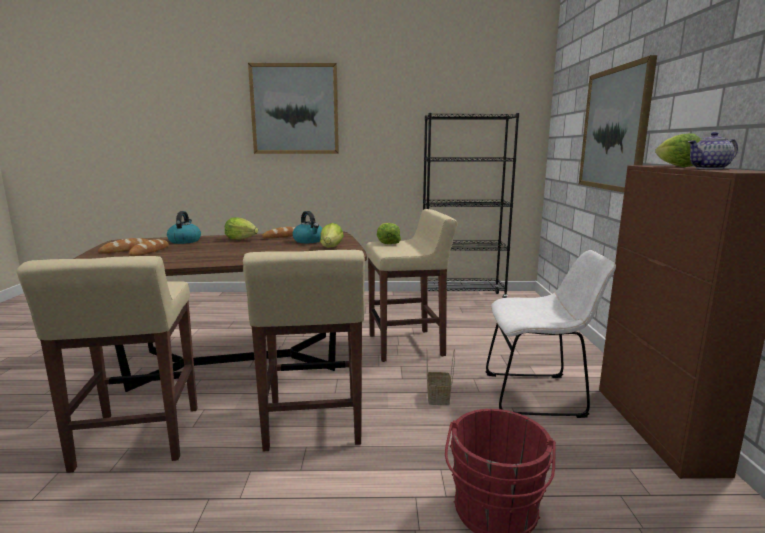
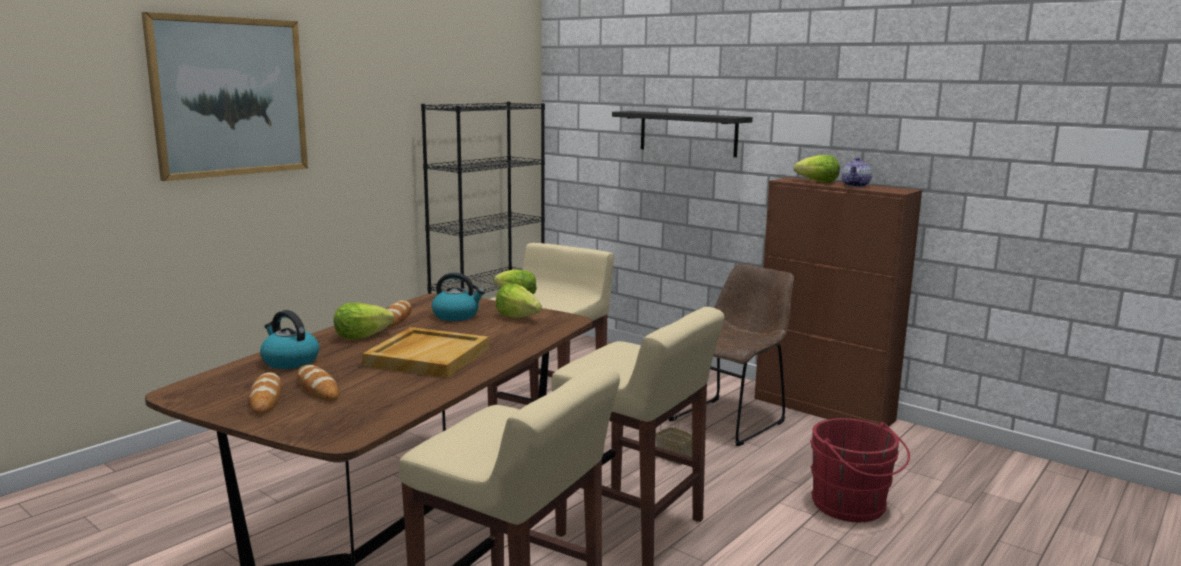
camera: 50 degrees left, 0 degrees up
white chair [486,250,616,418] -> brown chair [669,263,794,446]
picture [579,55,657,193] -> black shelf [612,111,753,157]
none -> beige tray [362,327,489,378]

